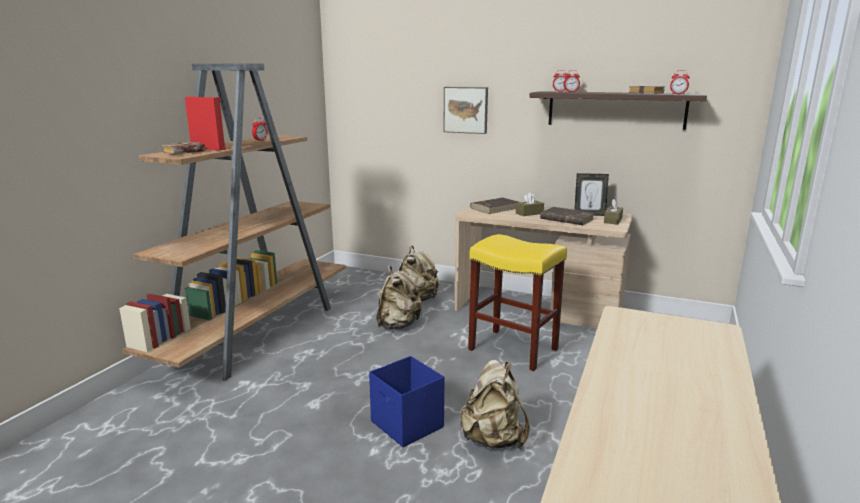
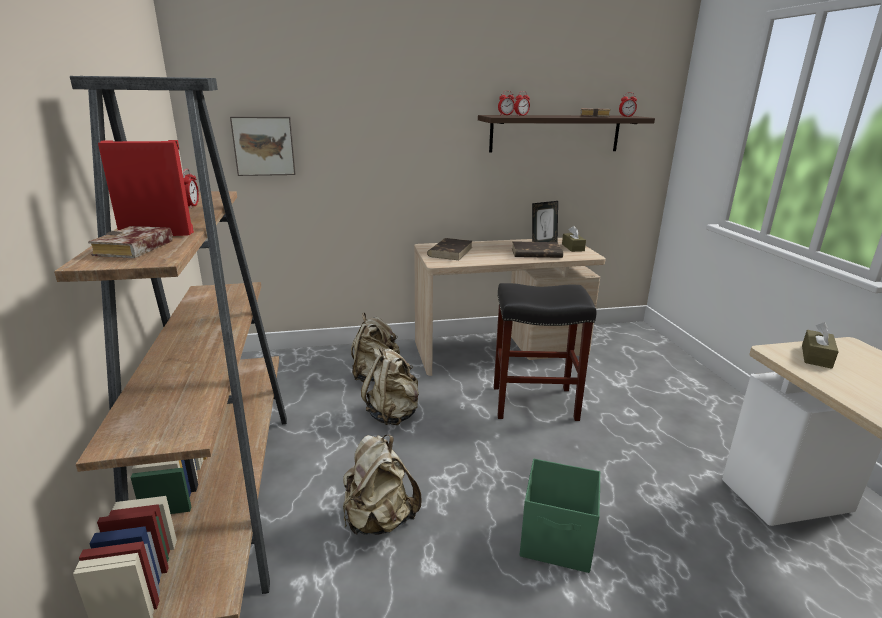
camera: 35 degrees left, 5 degrees up
blue storage box [369,356,444,447] -> green storage box [520,459,600,573]
picture [443,87,488,134] -> picture moved to [230,116,296,176]
beige backpack [459,360,530,449] -> beige backpack moved to [343,435,422,535]
yellow stool [468,234,567,371] -> black stool [494,283,596,421]
brown tissue box [516,192,544,216] -> brown tissue box moved to [802,322,839,369]

